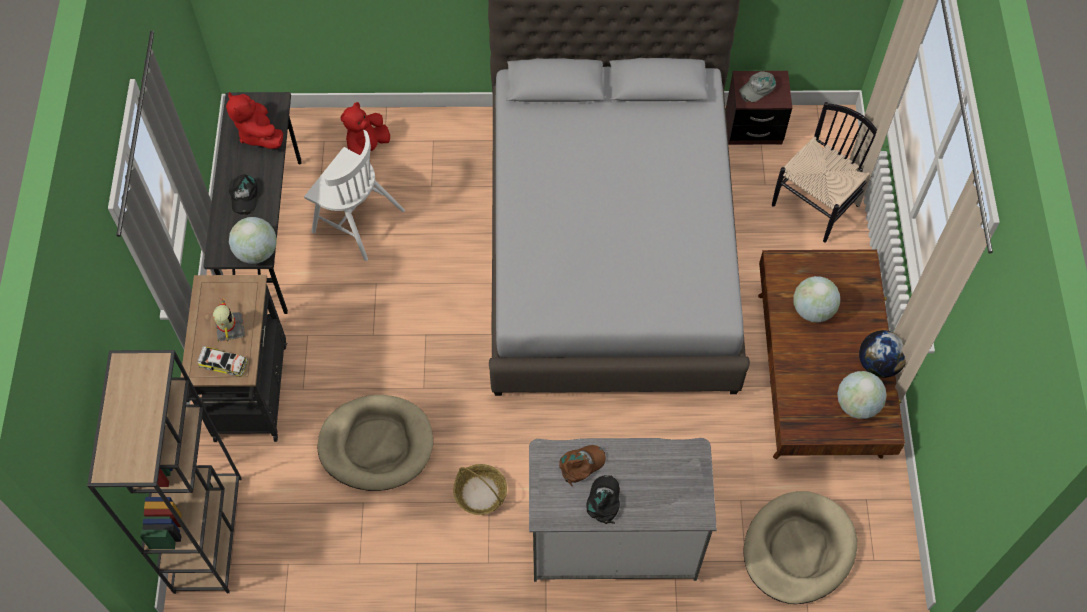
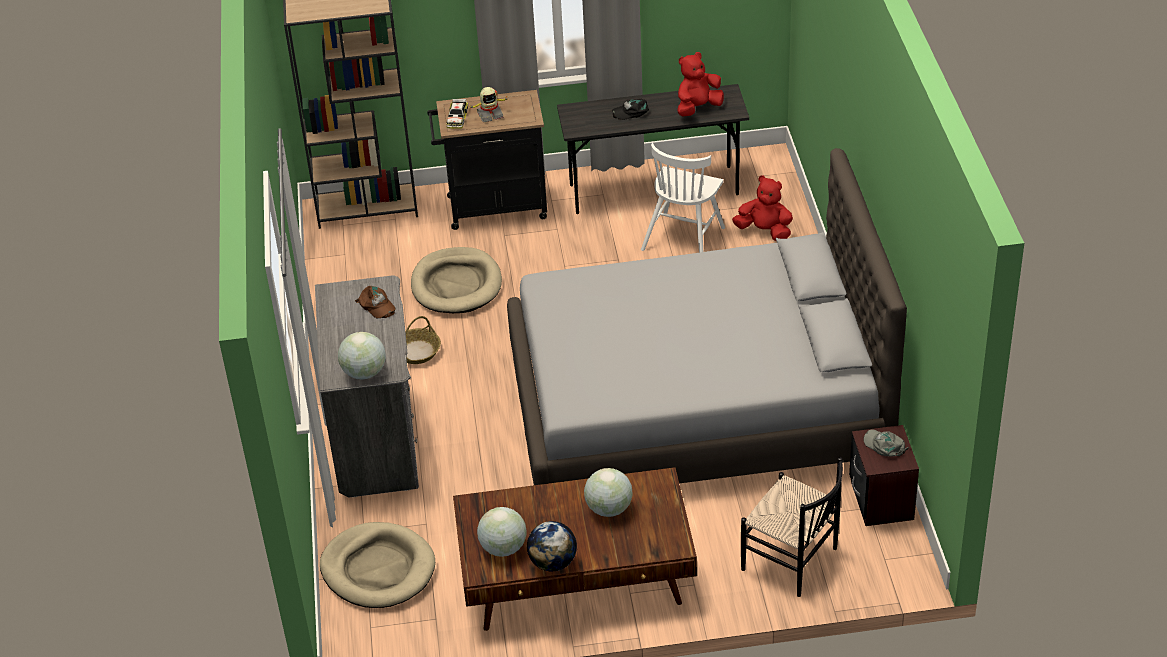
camera: 85 degrees right, 20 degrees down
globe [229,217,277,264] -> globe moved to [338,332,386,380]
black cap [586,475,620,524] -> none

